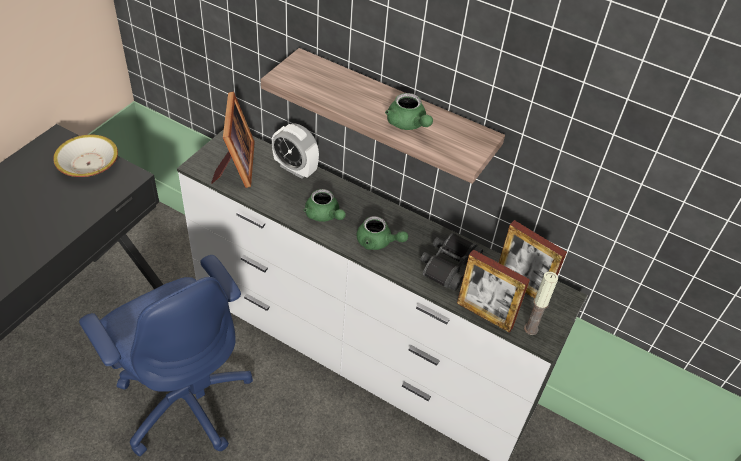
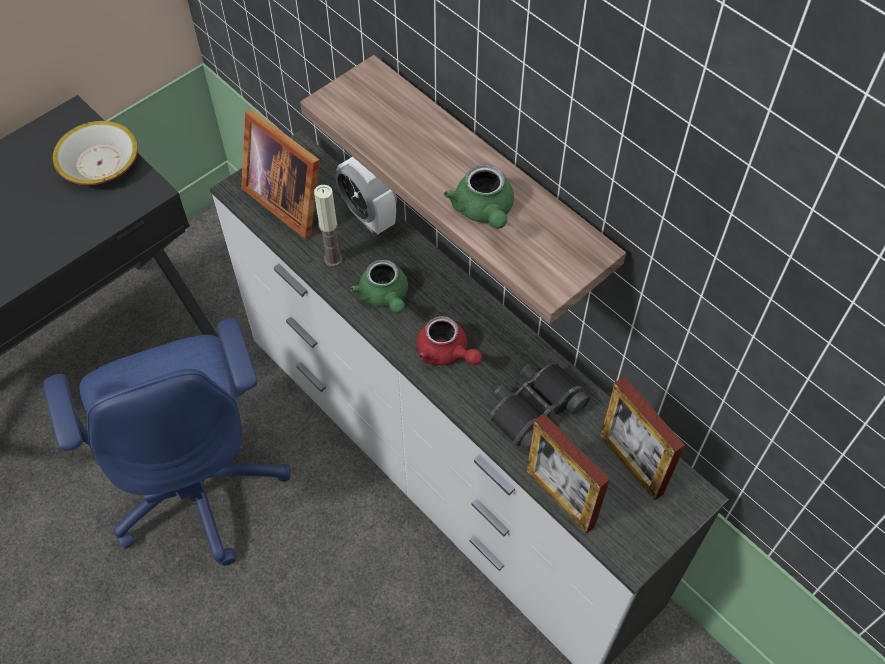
camera: 20 degrees right, 10 degrees up
picture frame [211,92,255,188] -> picture frame turned 120 degrees clockwise [241,109,320,239]
green teapot [356,216,408,250] -> red teapot [417,316,482,365]
candle [524,271,558,335] -> candle moved to [314,184,342,267]

